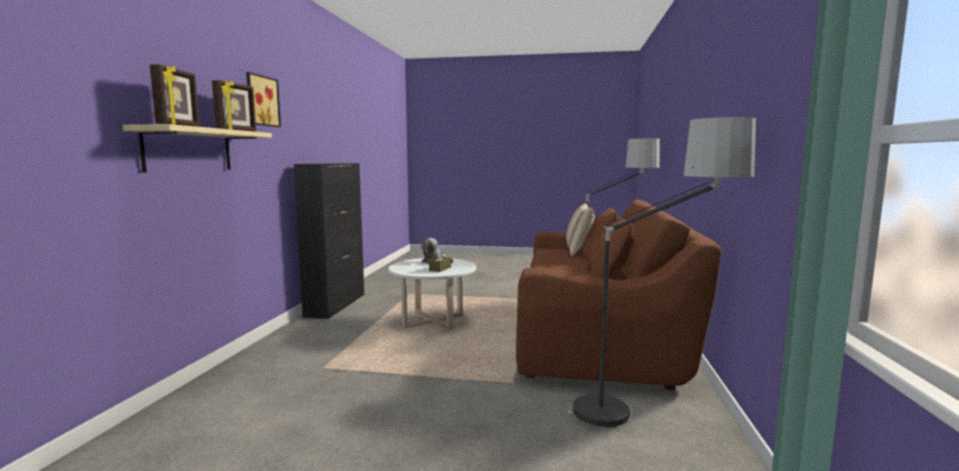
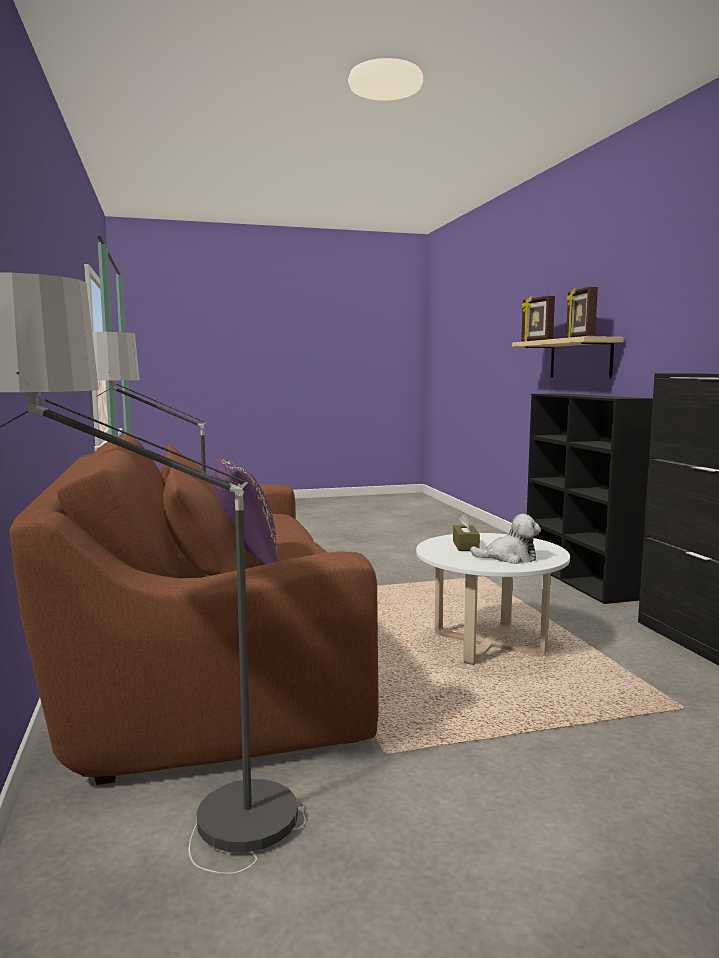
camera: 155 degrees right, 0 degrees up
picture [246,72,281,127] -> none
beige pillow [566,203,595,256] -> purple pillow [213,457,277,565]
none -> black bookcase [527,393,653,604]

